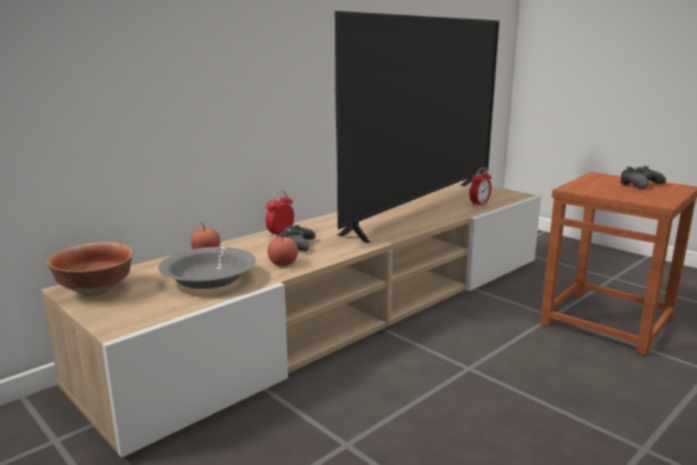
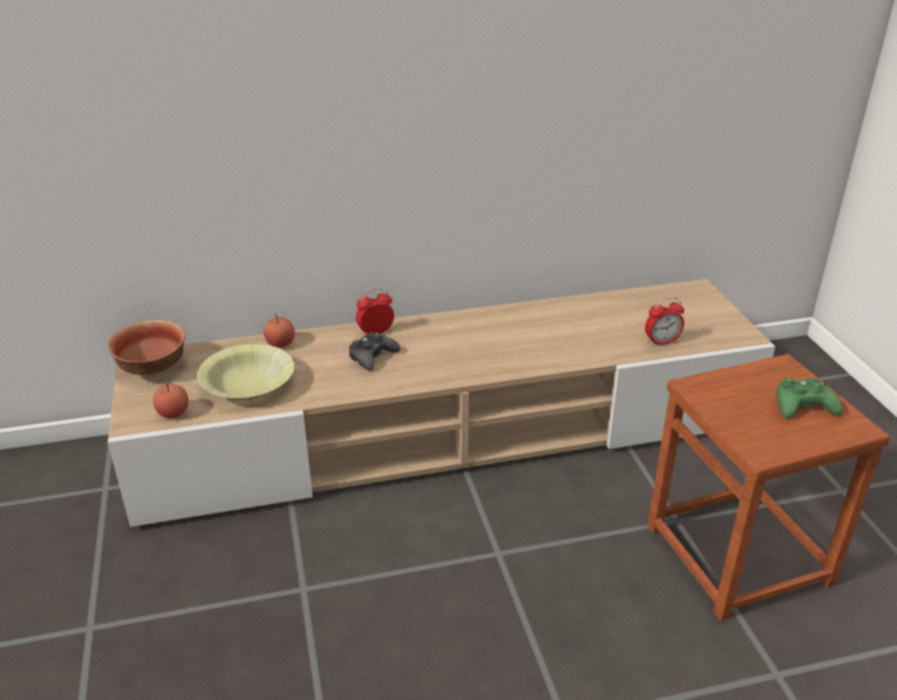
camera: 30 degrees right, 15 degrees up
grey bowl [158,247,256,289] -> yellow bowl [197,344,294,400]
apple [267,232,298,266] -> apple moved to [153,384,189,418]
television [335,11,499,243] -> none
black game controller [620,166,666,189] -> green game controller [776,378,843,418]

